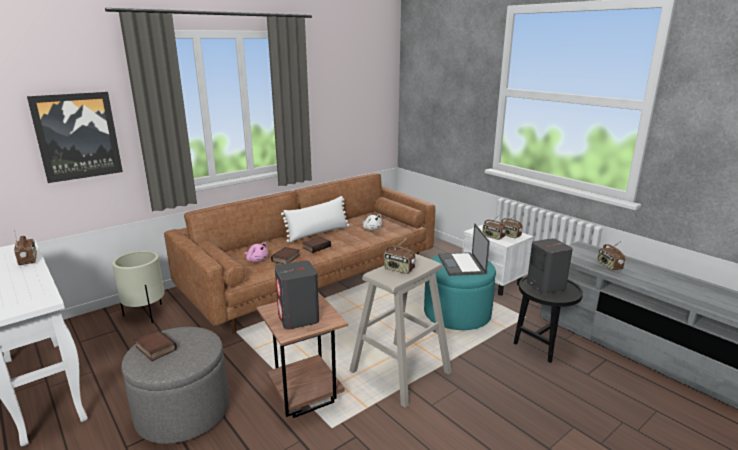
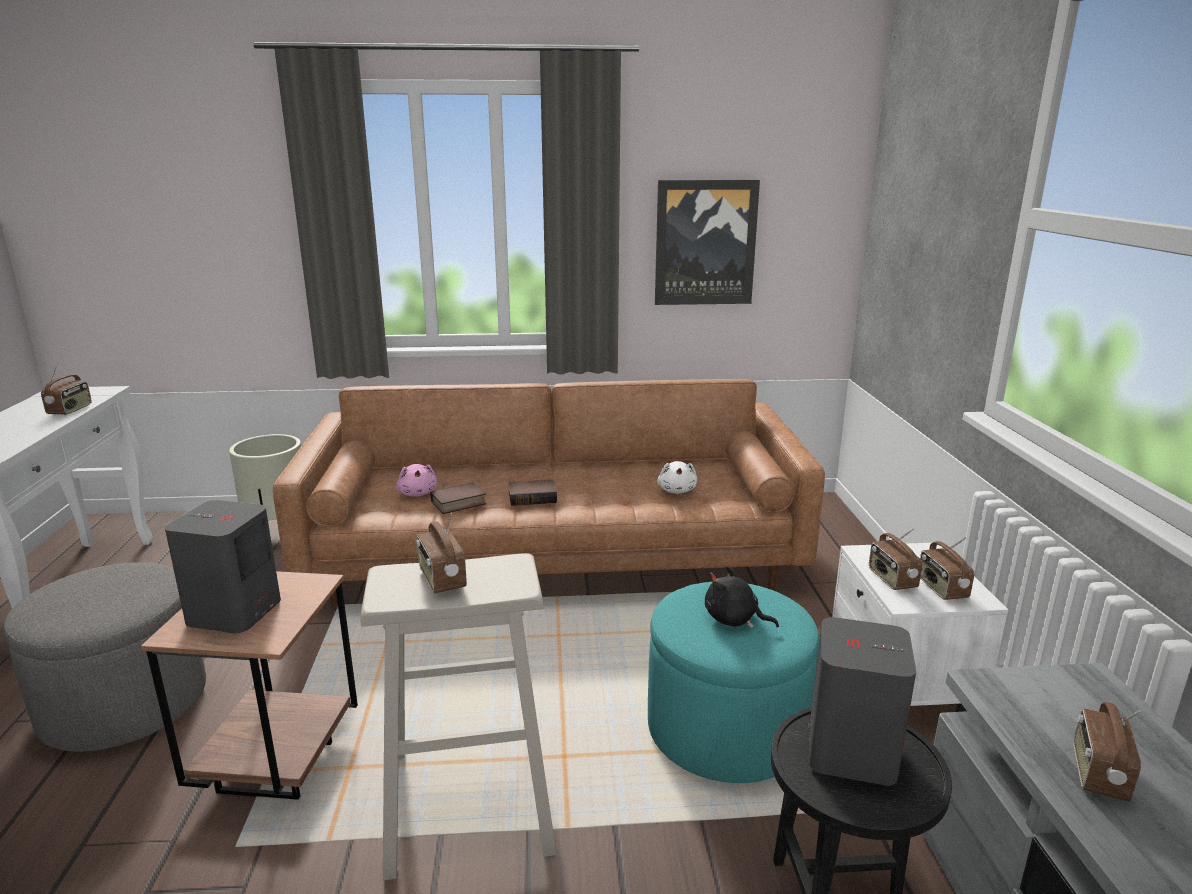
camera: 35 degrees right, 0 degrees up
picture [27,92,123,183] -> picture moved to [655,180,760,305]
book [134,329,177,361] -> none
white pillow [281,196,349,242] -> none
laptop [438,223,490,276] -> black plush toy [705,566,779,629]

